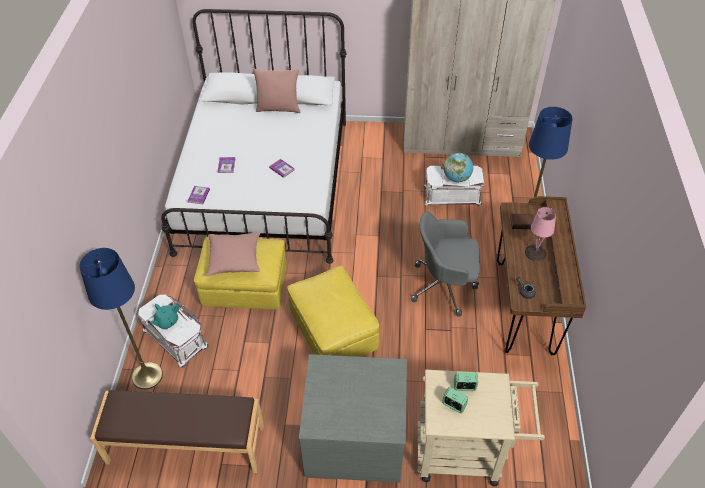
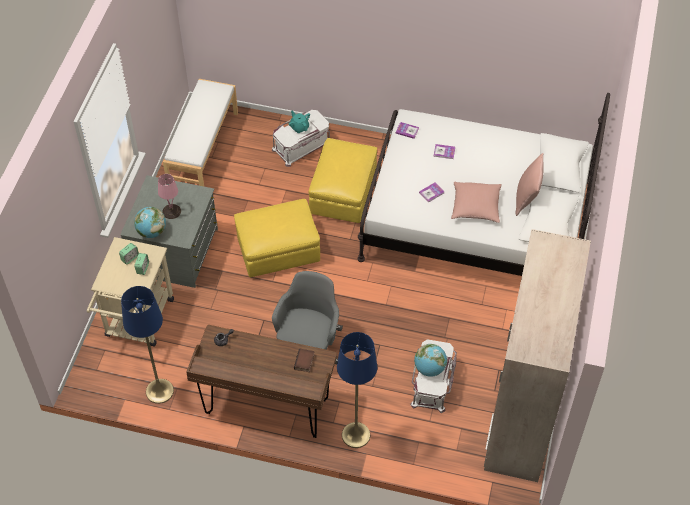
camera: 100 degrees right, 5 degrees up
blue floor lamp [79,248,163,390] -> blue floor lamp moved to [121,286,174,404]
brown bench [90,390,264,473] -> white bench [163,79,238,186]
pink pillow [206,232,260,276] -> pink pillow moved to [451,182,502,223]
pink table lamp [525,207,556,261] -> pink table lamp moved to [158,174,181,219]
none -> globe [134,207,166,238]

